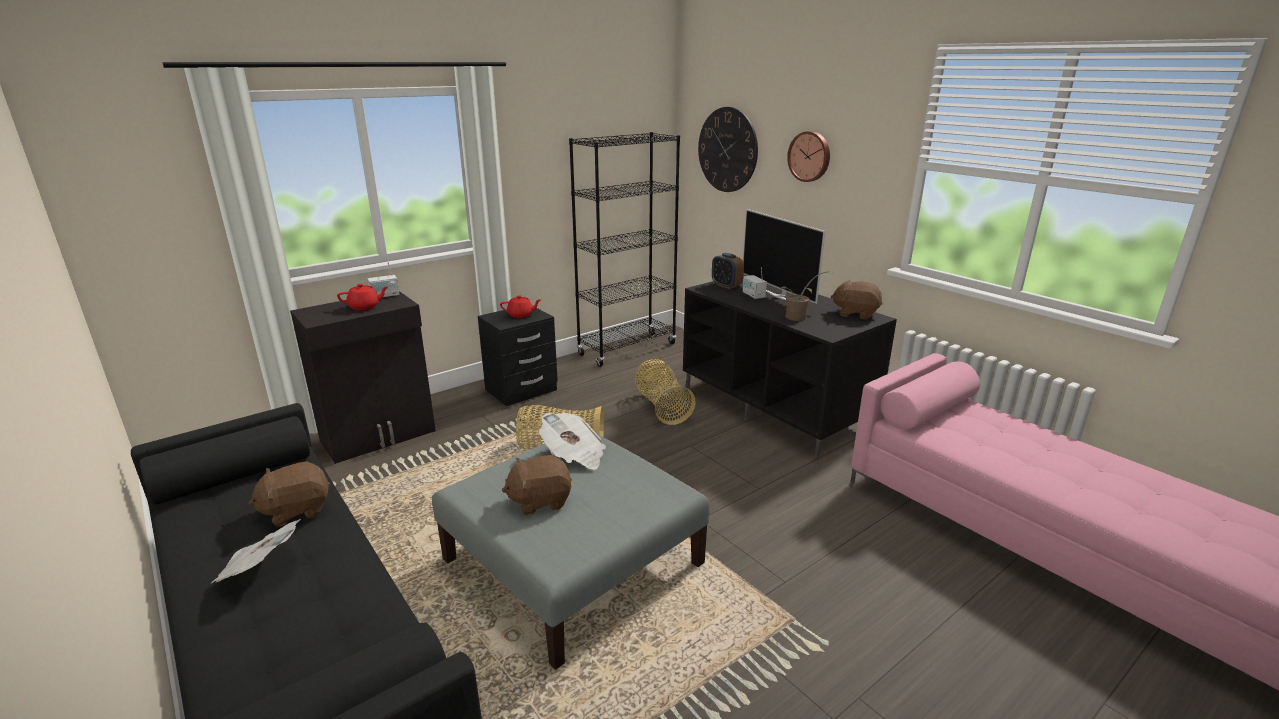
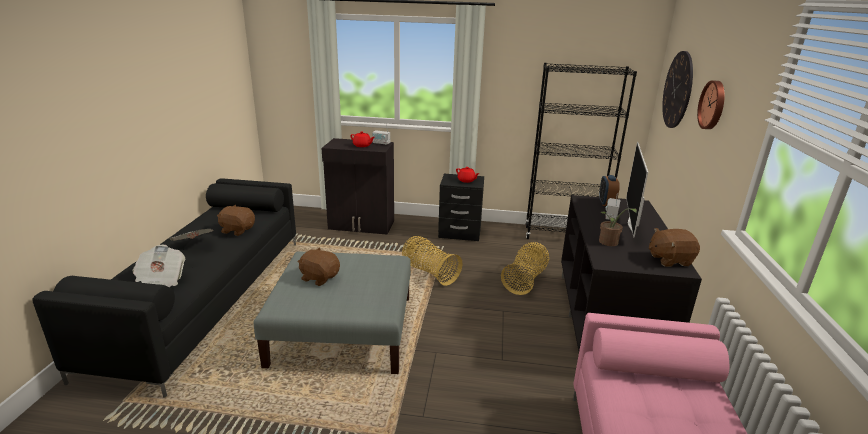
camera: 45 degrees right, 0 degrees up
newspaper [539,413,606,470] -> newspaper moved to [132,245,185,287]
brown plush toy [831,280,882,319] -> brown plush toy turned 75 degrees counterclockwise [649,228,700,267]

